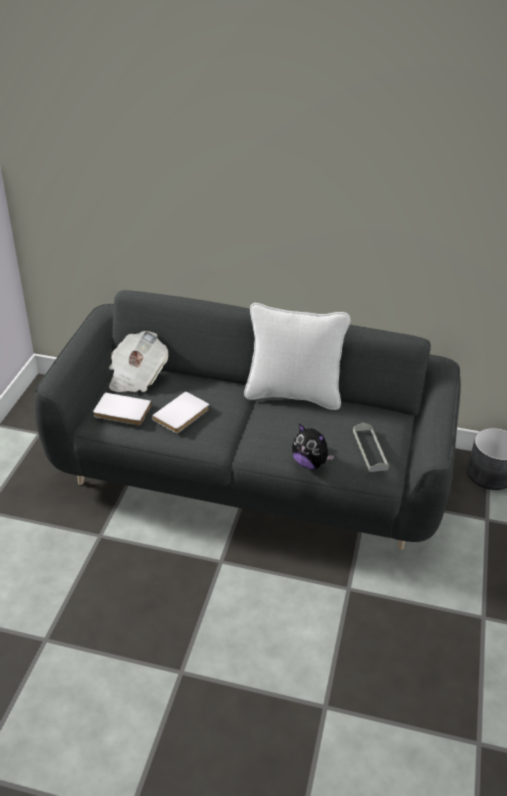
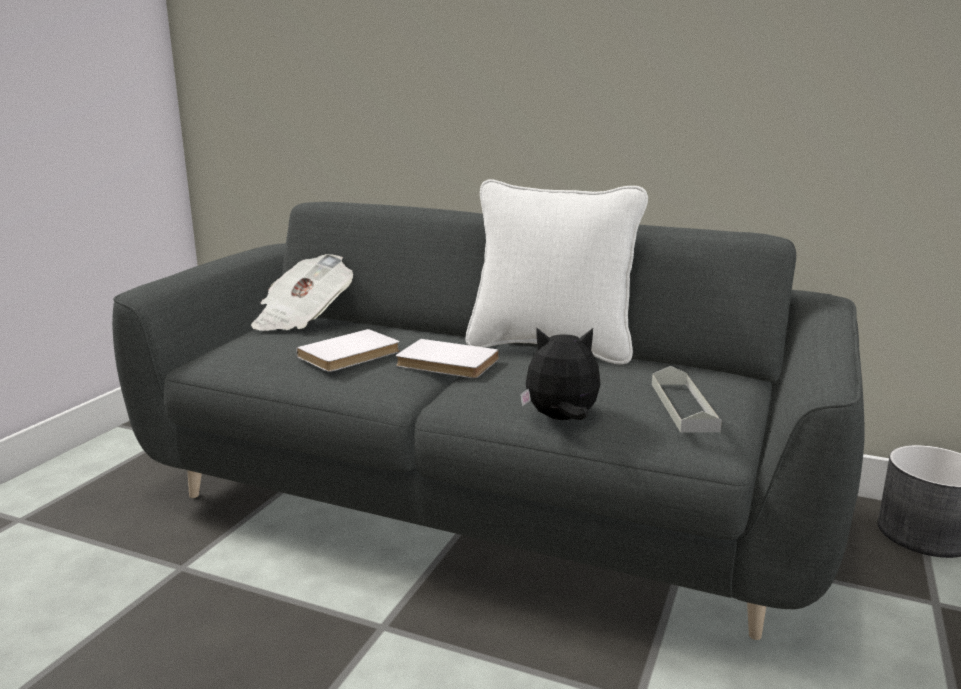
camera: 10 degrees right, 20 degrees down
white book [93,392,152,425] -> white book moved to [396,339,499,378]
plush toy [292,423,335,469] -> plush toy turned 135 degrees clockwise [520,328,601,420]

